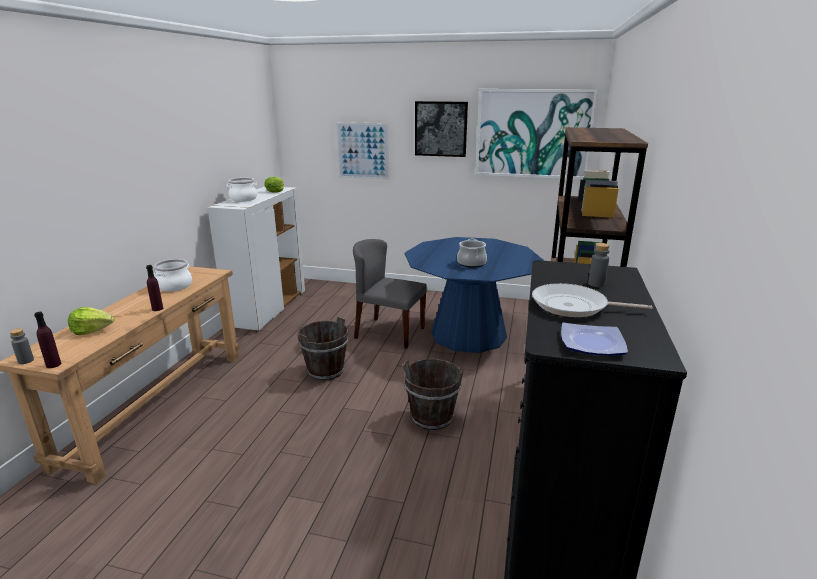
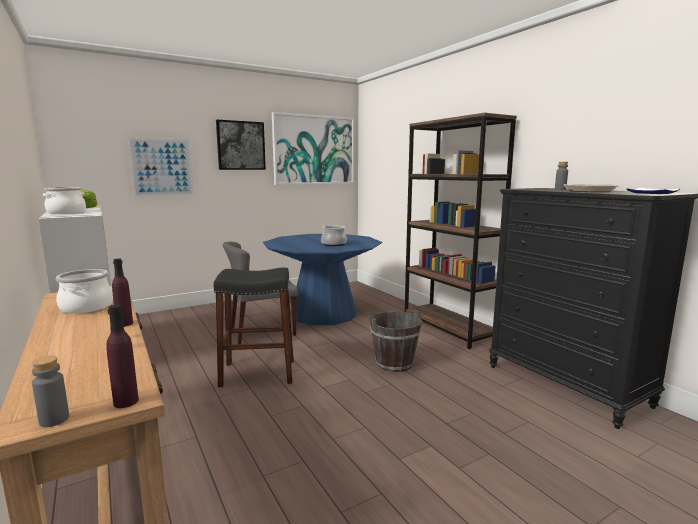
camera: 45 degrees left, 10 degrees down
lettuce [68,307,115,335] -> none
brown bucket [297,317,348,381] -> black stool [214,267,294,387]

